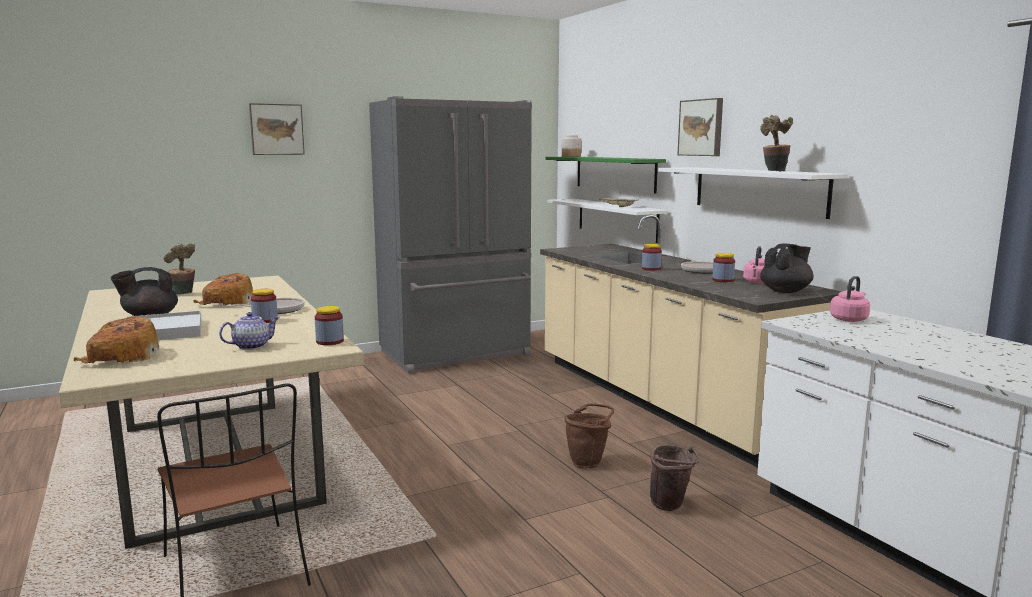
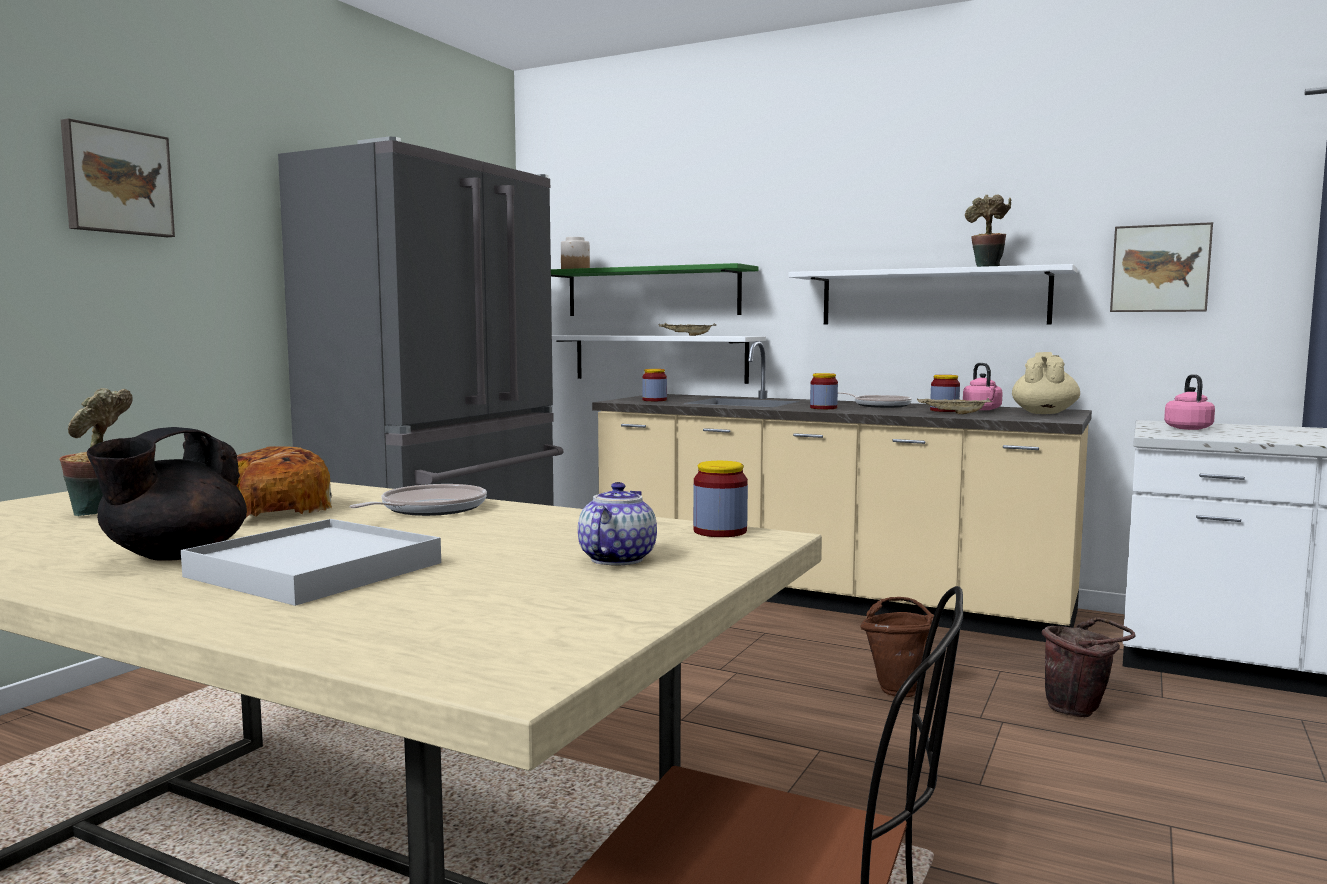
camera: 35 degrees left, 5 degrees down
bread [74,316,159,364] -> none
jar [251,289,278,323] -> jar moved to [642,369,667,401]
picture [677,98,723,156] -> picture moved to [1110,222,1213,312]
black teapot [760,244,814,293] -> beige teapot [1012,352,1080,414]
none -> beige tray [917,398,992,414]

